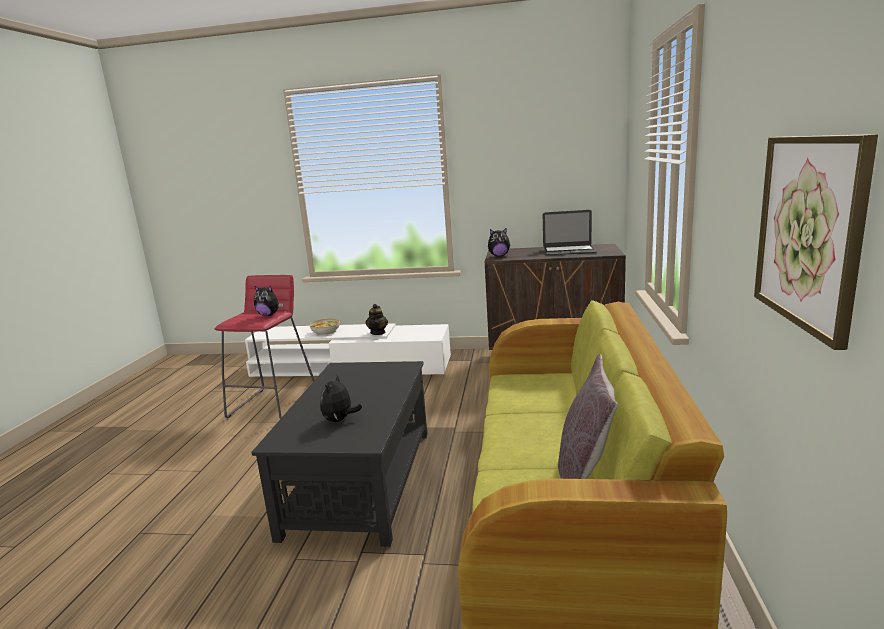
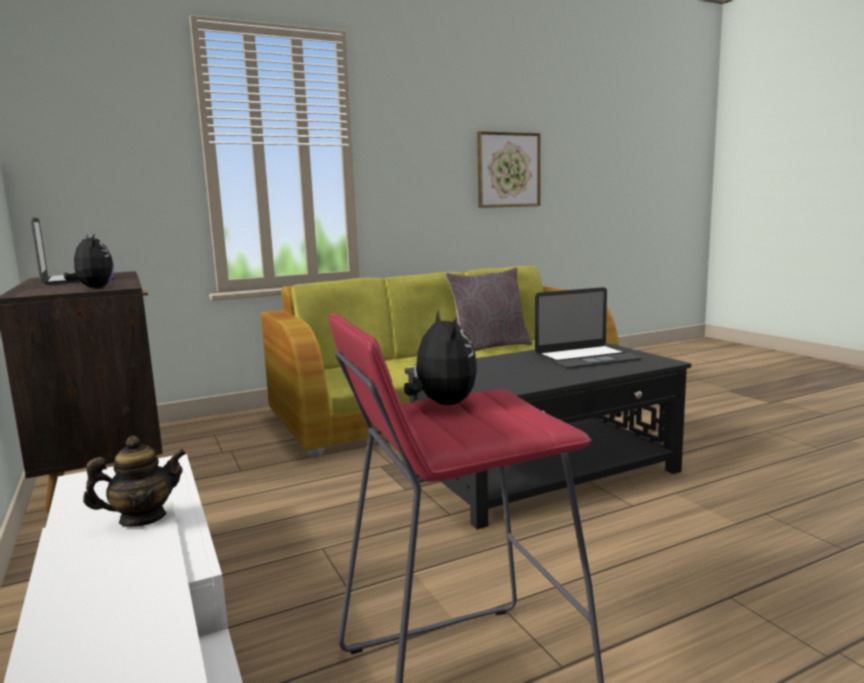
camera: 125 degrees left, 5 degrees down
bowl [310,319,340,335] -> none
plush toy [320,375,362,422] -> laptop [535,287,642,368]

